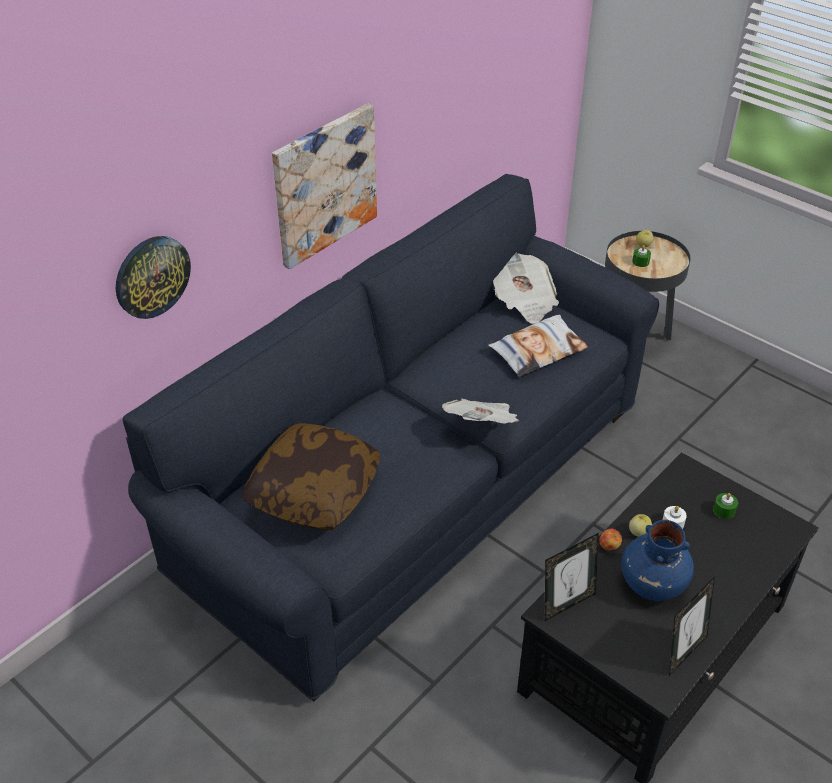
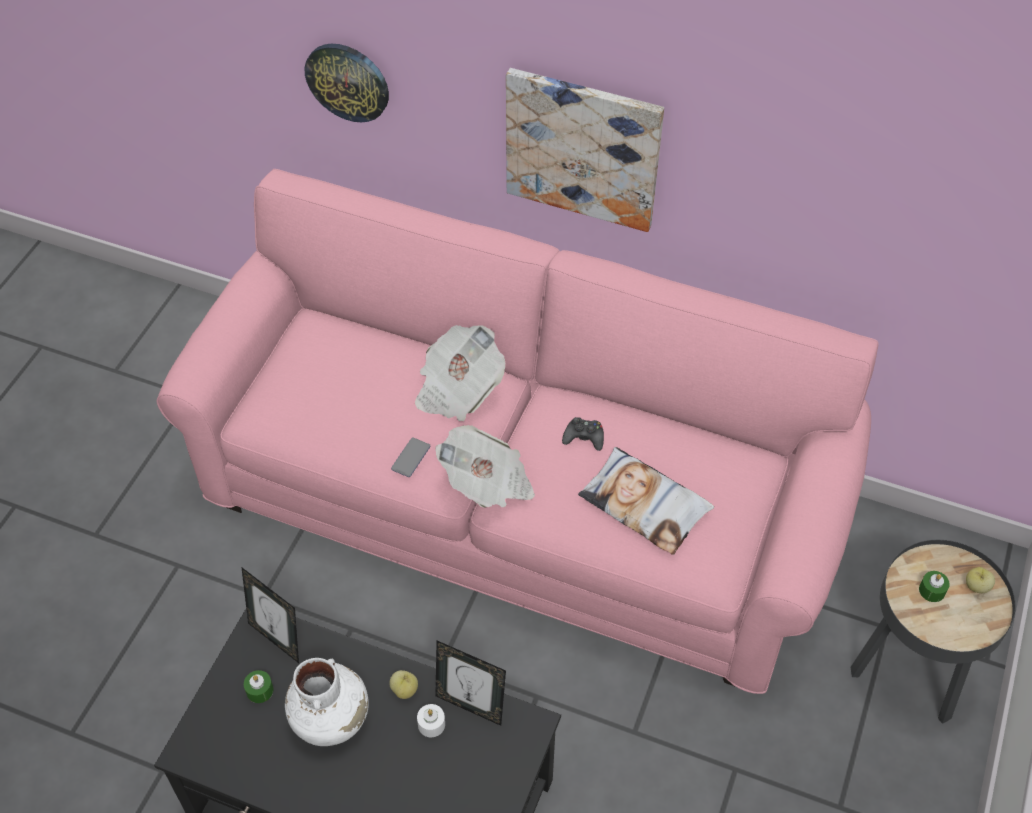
camera: 70 degrees right, 10 degrees up
blue sofa [123,174,659,701] -> pink sofa [156,169,879,694]
pillow [242,423,380,530] -> none
newspaper [493,253,559,324] -> newspaper moved to [415,325,505,421]
apple [599,529,622,551] -> none
blue vase [622,520,694,601] -> white vase [285,658,369,746]
picture frame [669,577,715,676] -> picture frame moved to [435,641,506,726]
green candle [713,493,738,519] -> green candle moved to [244,670,273,703]
none -> phone [391,437,430,477]
none -> black game controller [562,417,604,451]

